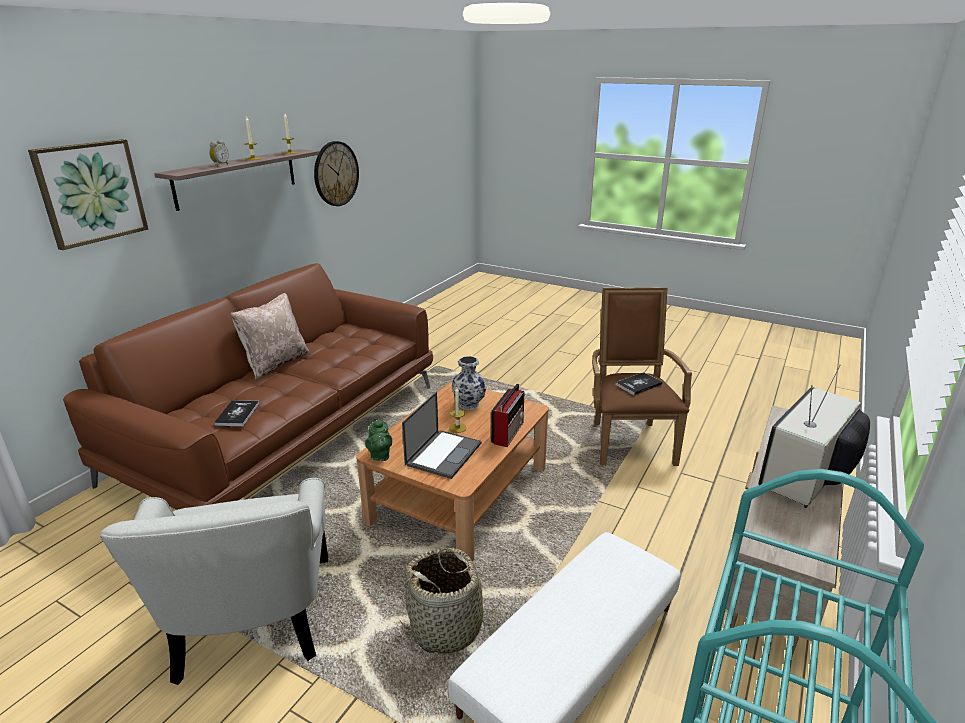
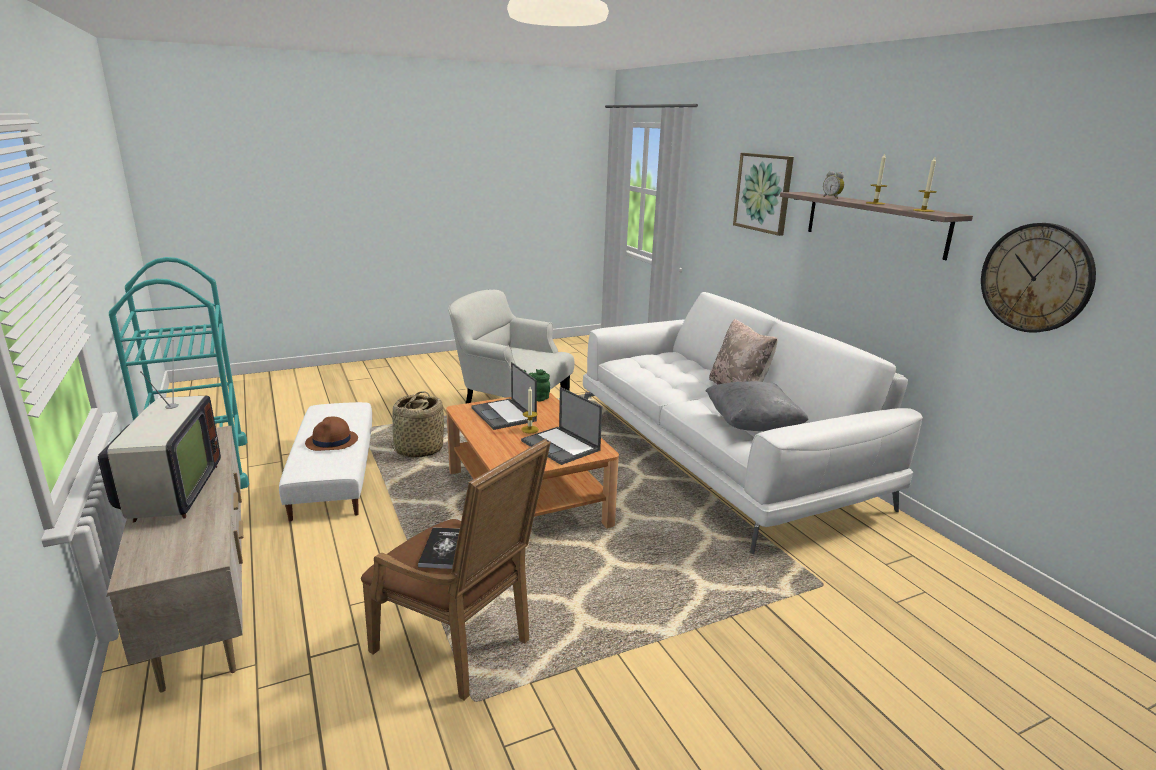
camera: 125 degrees right, 5 degrees down
brown sofa [63,263,433,510] -> white sofa [583,292,923,554]
book [214,400,259,426] -> none
vase [452,356,486,410] -> laptop [521,387,602,465]
radio [491,384,524,447] -> none
none -> brown hat [305,417,358,451]
none -> grey pillow [706,381,809,431]

